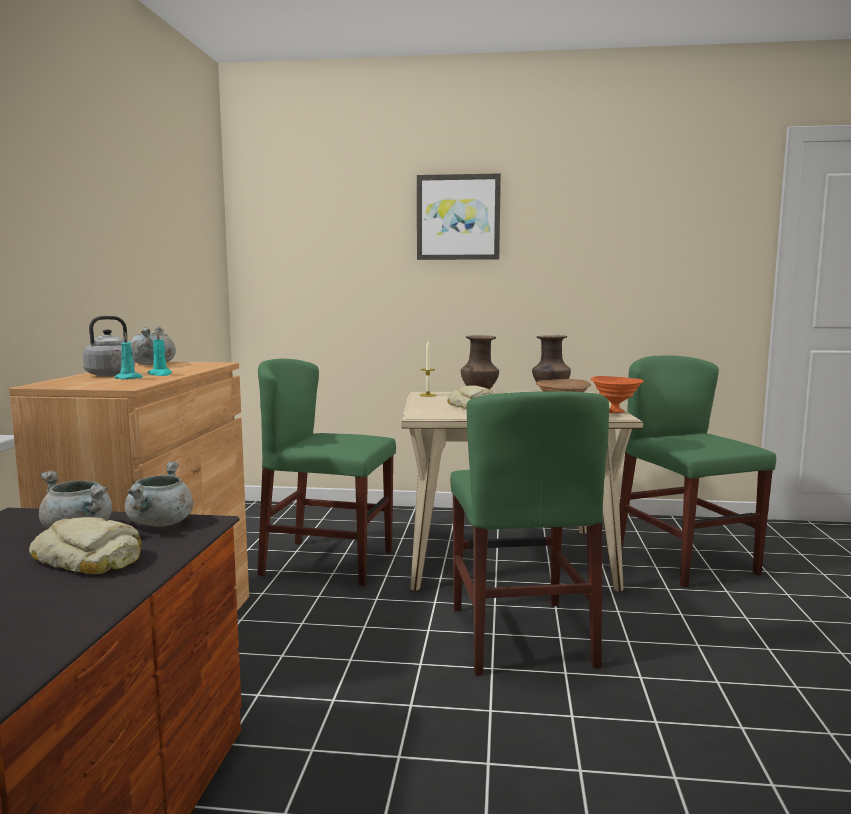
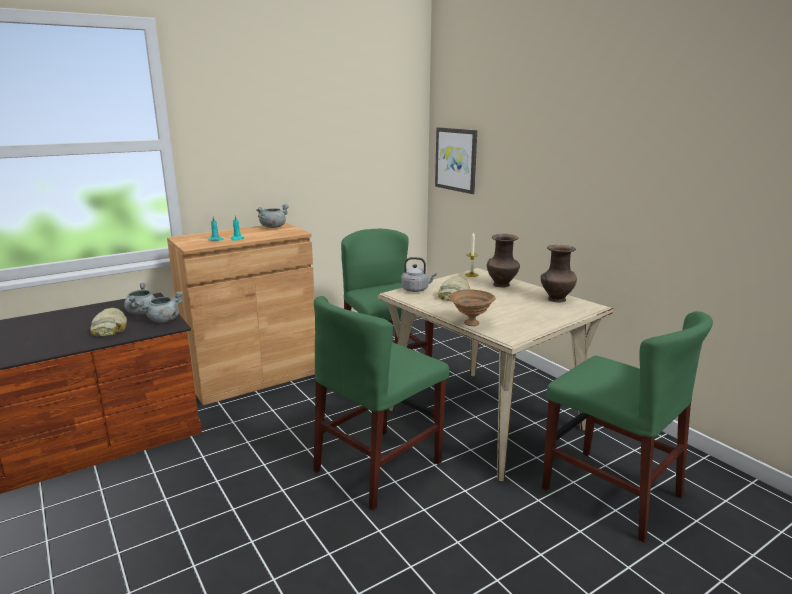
camera: 50 degrees right, 10 degrees up
grey kettle [83,316,147,376] -> grey kettle moved to [401,257,437,292]
picture [417,173,501,260] -> picture moved to [435,127,477,194]
orange bowl [590,376,644,413] -> none
green chair [619,355,776,587] -> green chair turned 105 degrees clockwise [542,311,713,543]

